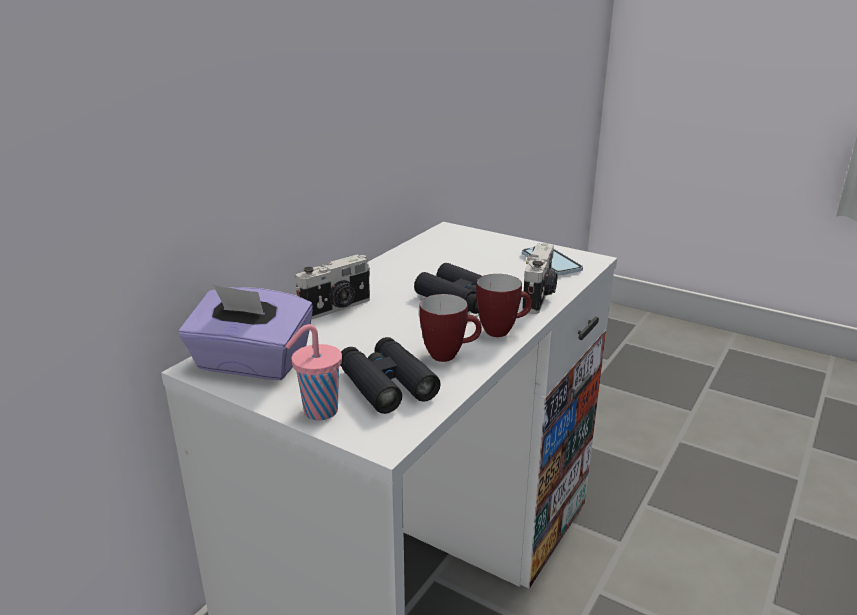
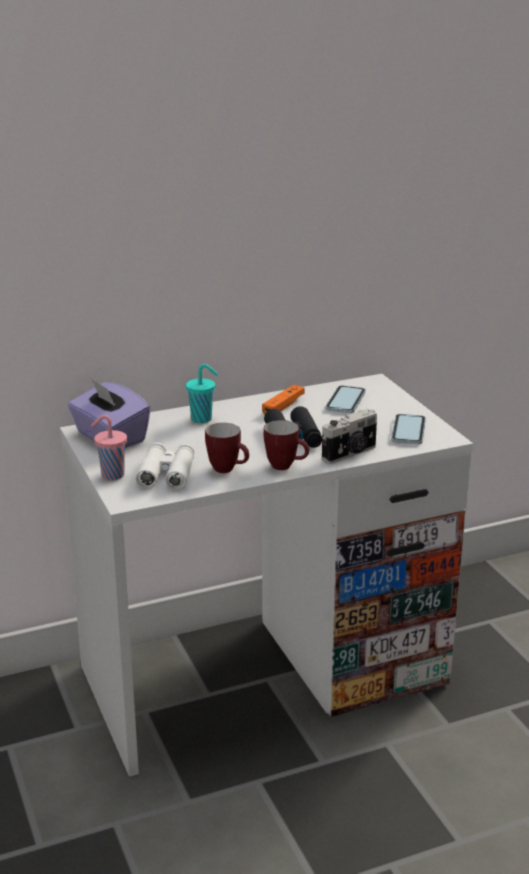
camera: 35 degrees right, 0 degrees up
camera [295,254,370,320] -> turquoise cup [186,364,218,423]
black binoculars [340,337,441,414] -> white binoculars [136,442,195,490]
none -> orange game controller [262,385,305,415]
none -> phone [326,386,366,413]

